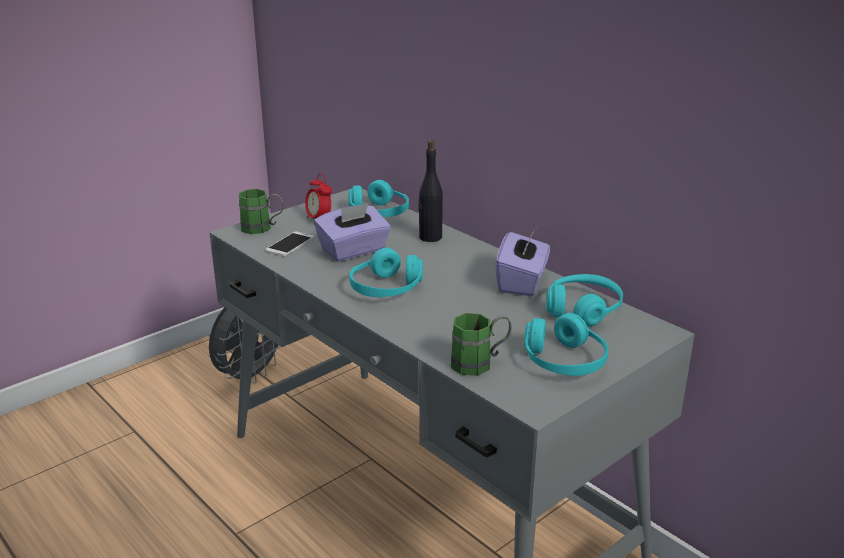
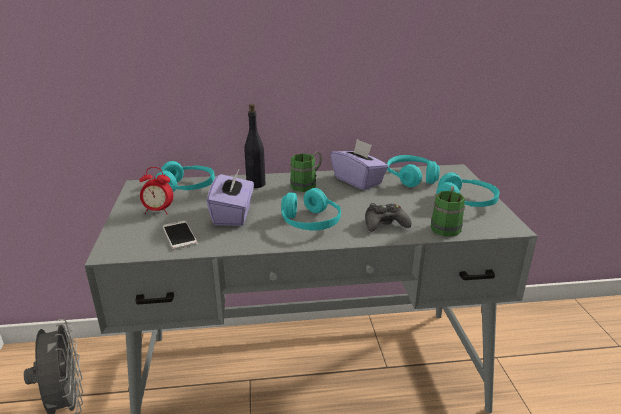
camera: 55 degrees left, 0 degrees up
green mug [239,189,284,234] -> green mug moved to [290,152,322,192]
none -> black game controller [365,203,412,232]

